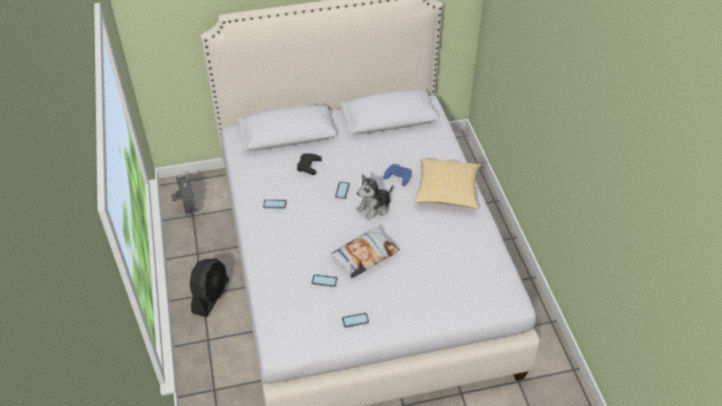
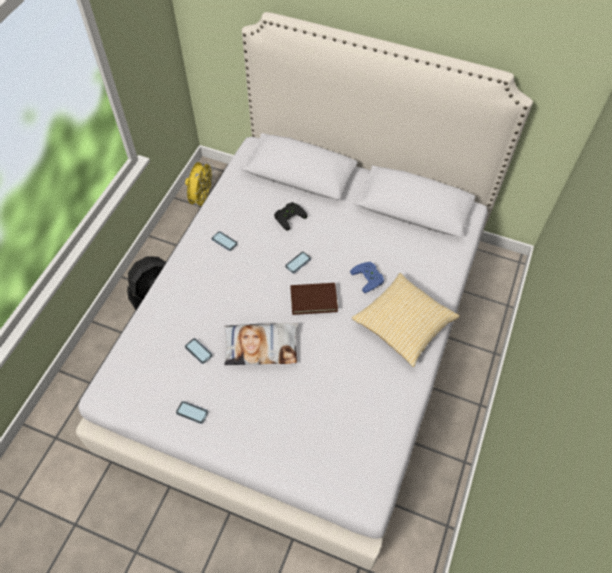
camera: 35 degrees right, 10 degrees up
grey fan [172,171,199,215] -> yellow fan [185,162,215,209]
plush toy [356,174,393,220] -> brown book [290,283,338,315]

